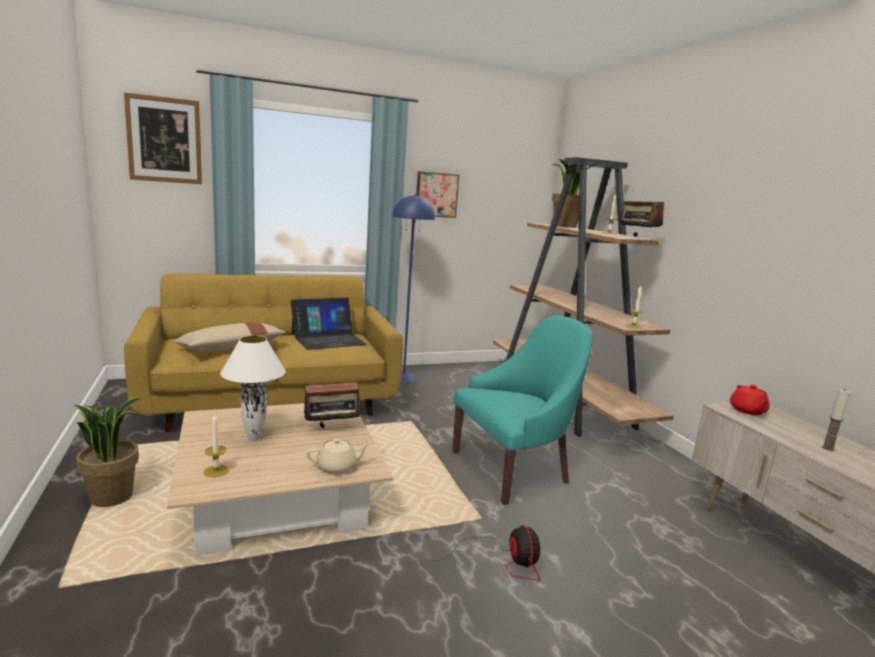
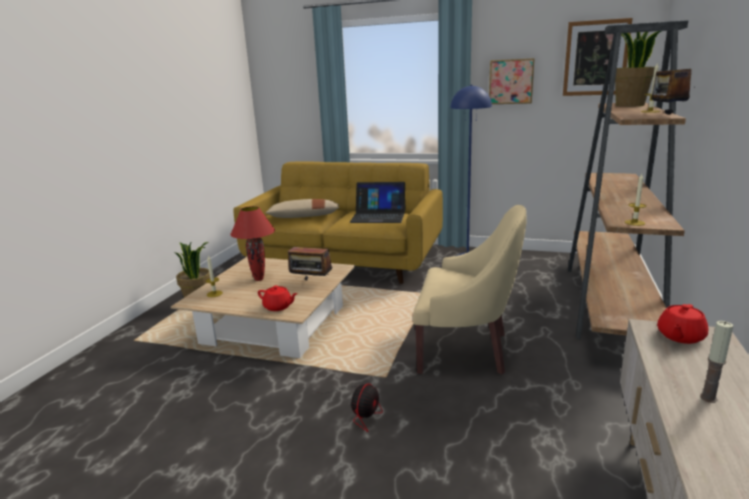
camera: 40 degrees right, 5 degrees up
picture [124,92,202,184] -> picture moved to [563,18,633,96]
white table lamp [220,336,286,441] -> red table lamp [231,206,275,281]
beige teapot [306,438,371,474] -> red teapot [258,285,298,311]
turquoise armchair [452,316,592,505] -> beige armchair [413,205,527,374]

